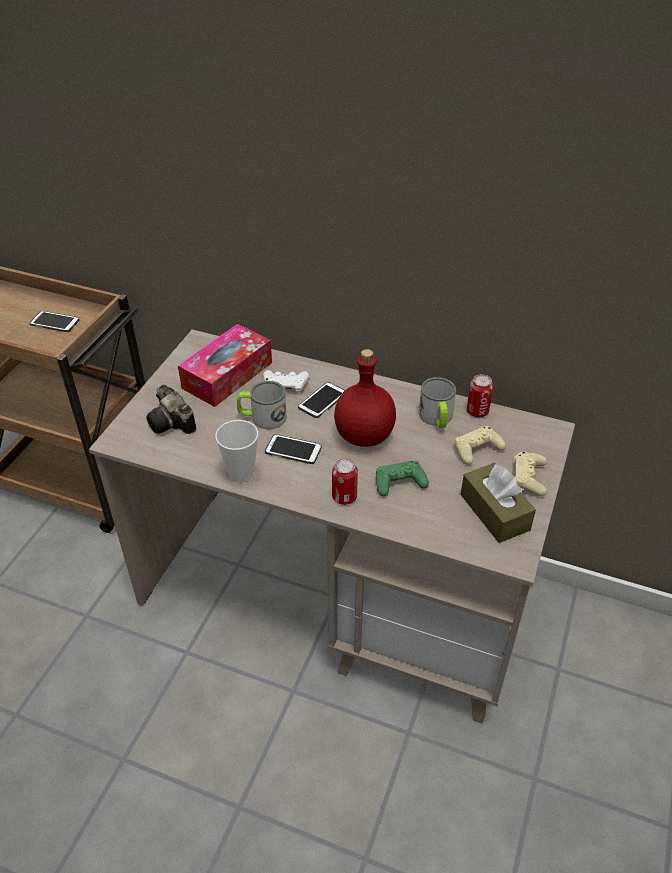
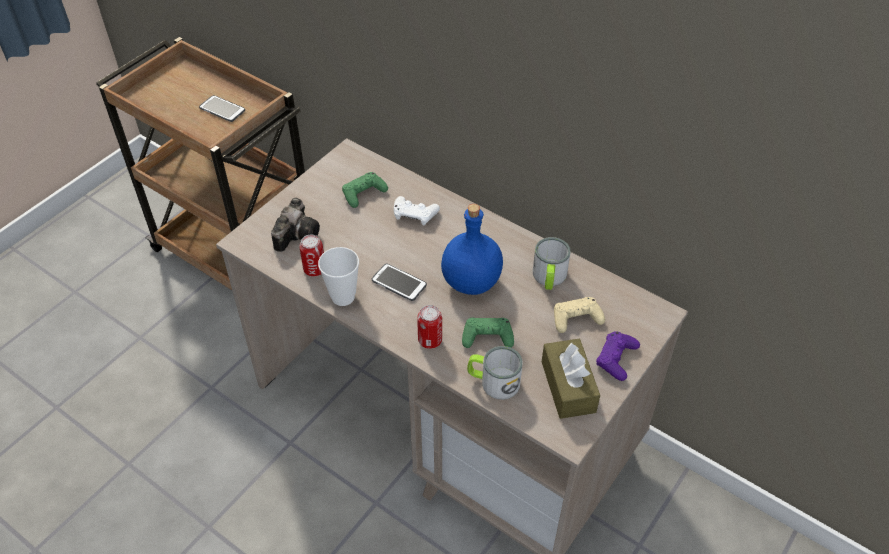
camera: 15 degrees right, 5 degrees up
camera [146,384,196,434] -> camera turned 135 degrees counterclockwise [271,198,320,252]
tissue box [178,324,272,407] -> green game controller [342,172,388,208]
mug [237,381,287,429] -> mug moved to [467,346,523,400]
phone [298,382,345,418] -> none
red bottle [334,349,396,447] -> blue bottle [441,204,503,295]
can [467,374,493,417] -> can moved to [299,235,324,276]
beige game controller [514,452,547,496] -> purple game controller [596,331,640,381]

